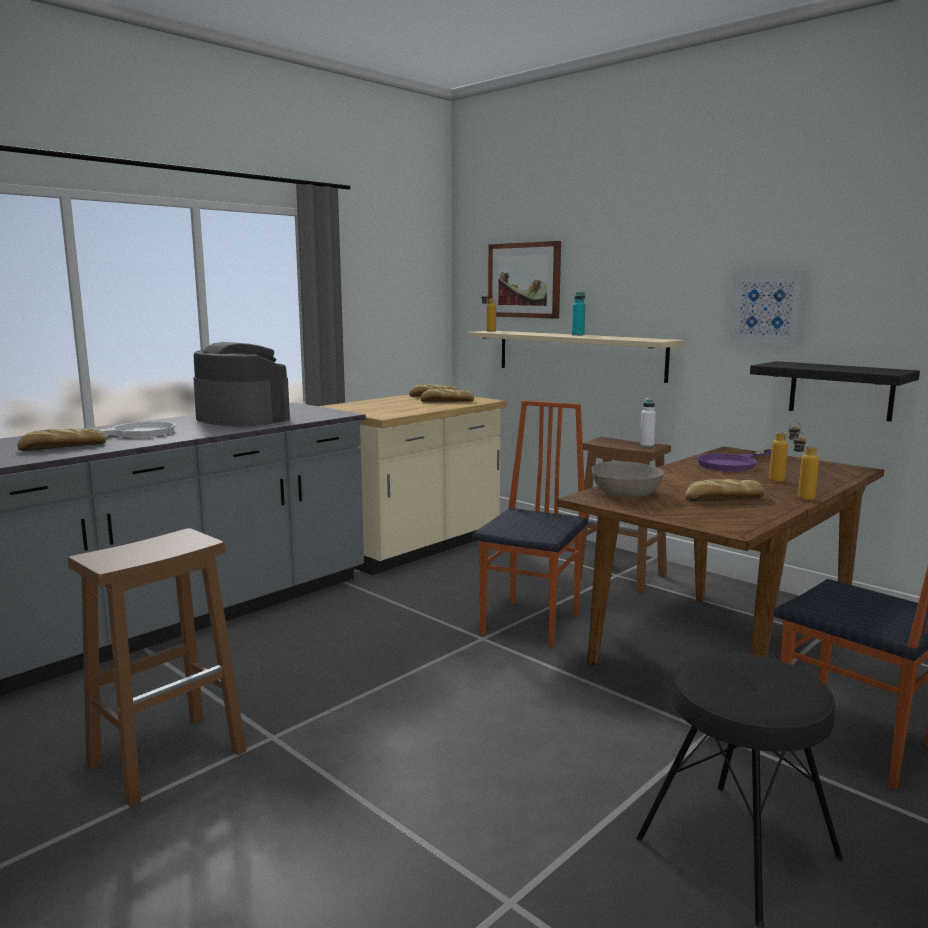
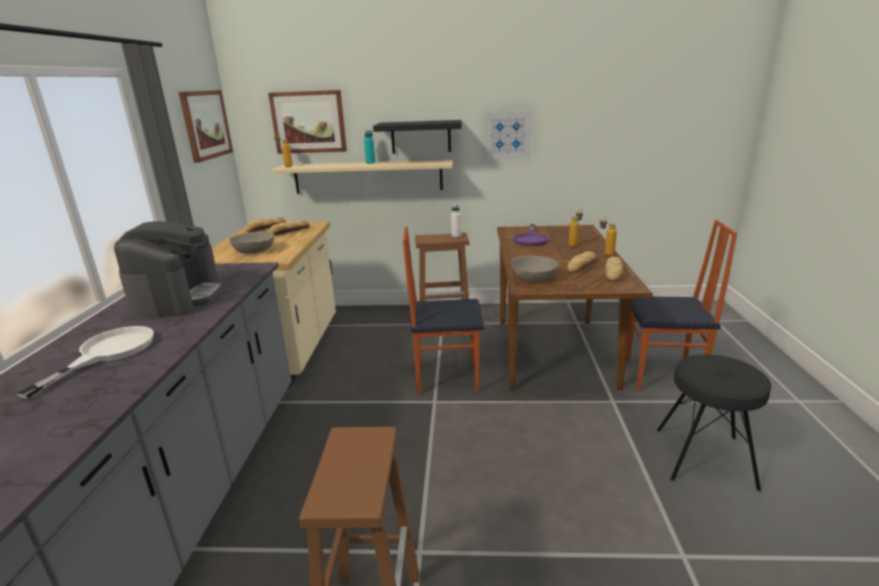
camera: 40 degrees left, 10 degrees up
bread [17,428,106,451] -> bread moved to [605,257,623,282]
coffee machine [193,342,290,427] -> coffee machine turned 90 degrees clockwise [114,221,223,318]
chair [473,400,588,648] -> chair turned 75 degrees counterclockwise [403,227,484,394]
black shelf [750,361,920,421] -> black shelf moved to [373,120,462,154]
none -> picture [179,90,233,163]
none -> grey bowl [229,231,274,254]

